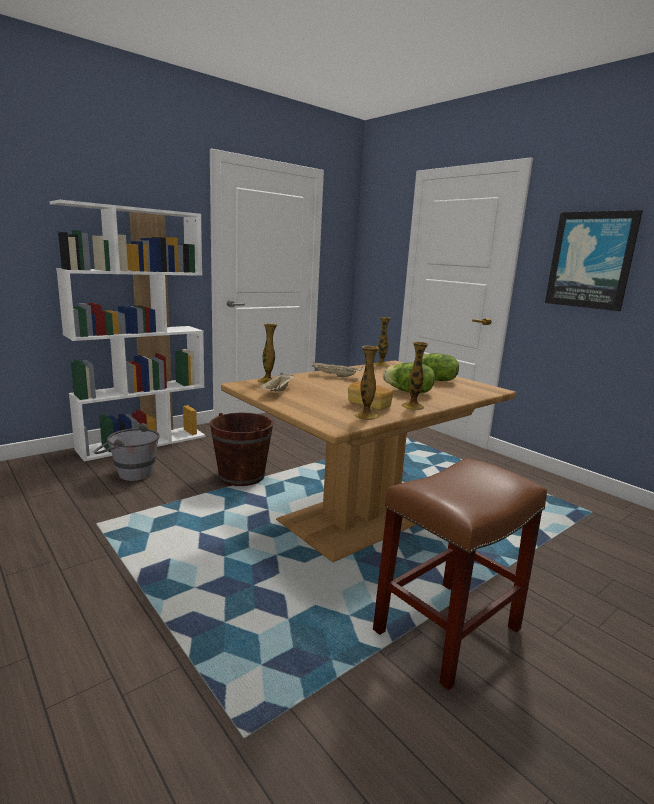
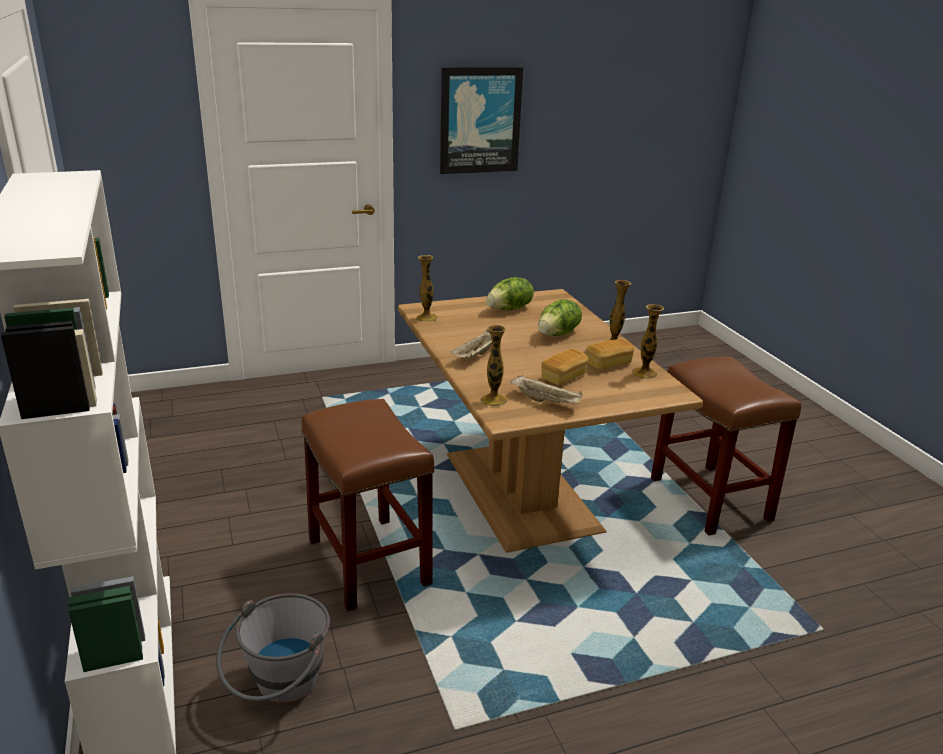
camera: 70 degrees left, 10 degrees up
brown bucket [210,413,273,486] -> brown stool [301,399,435,612]
none -> bread [541,349,589,385]

